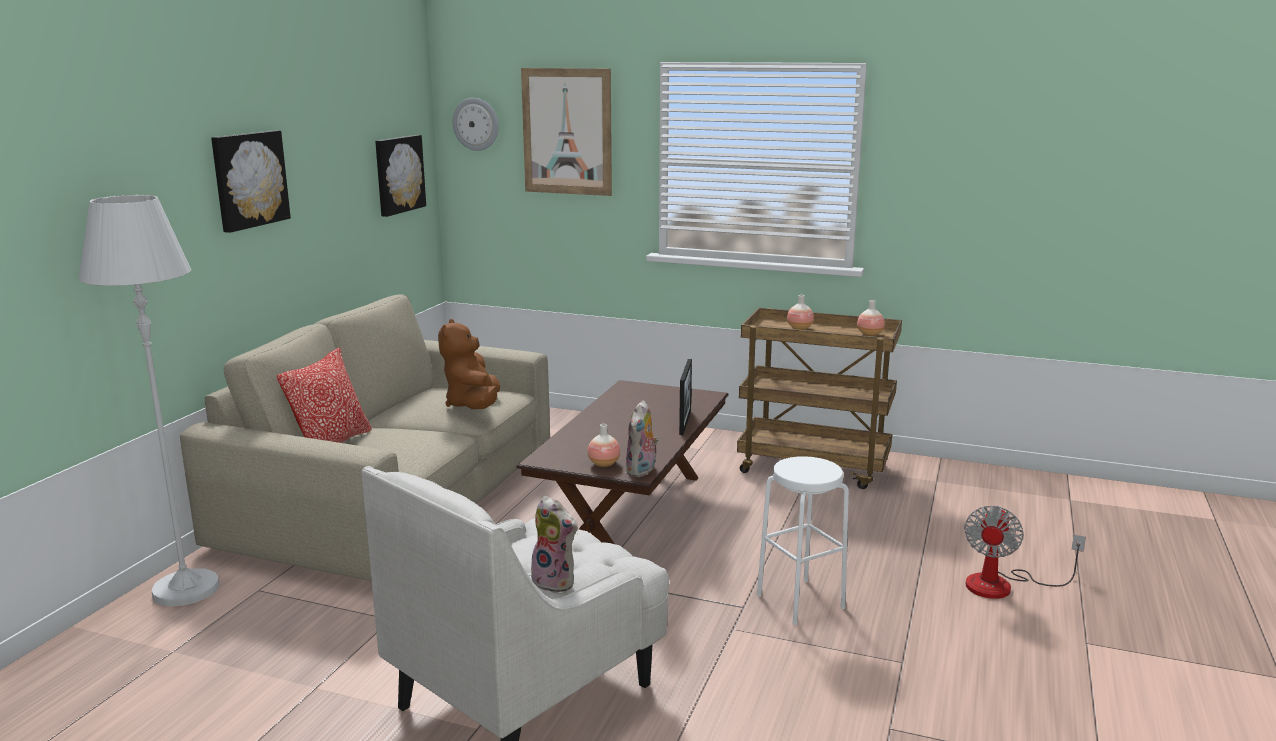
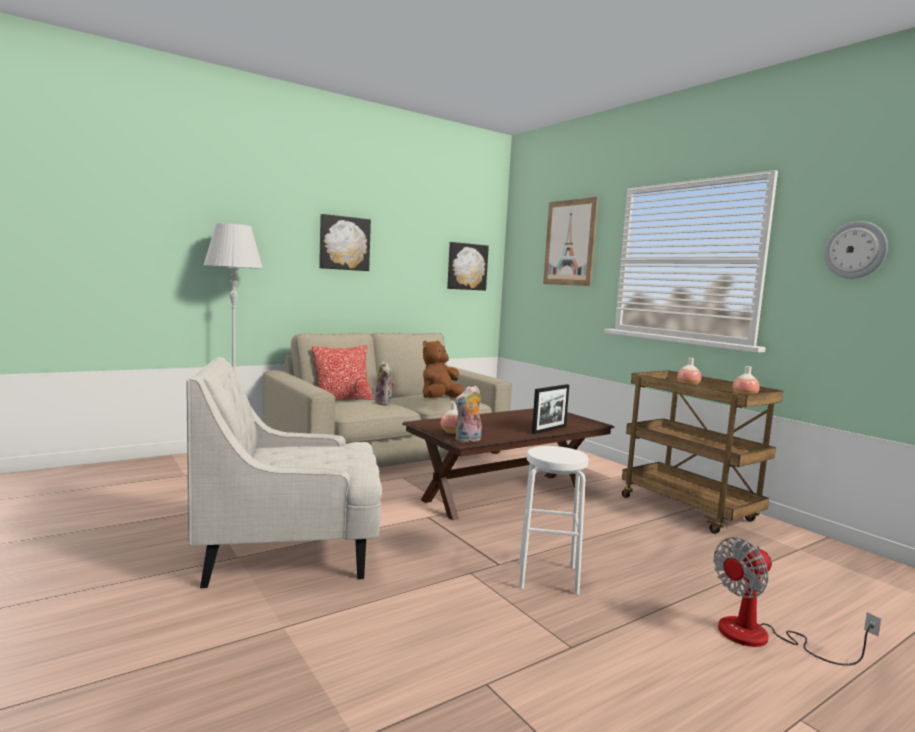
camera: 35 degrees right, 10 degrees down
wall clock [453,98,499,151] -> wall clock moved to [824,221,888,279]
plush toy [531,496,578,593] -> plush toy moved to [375,361,394,406]

